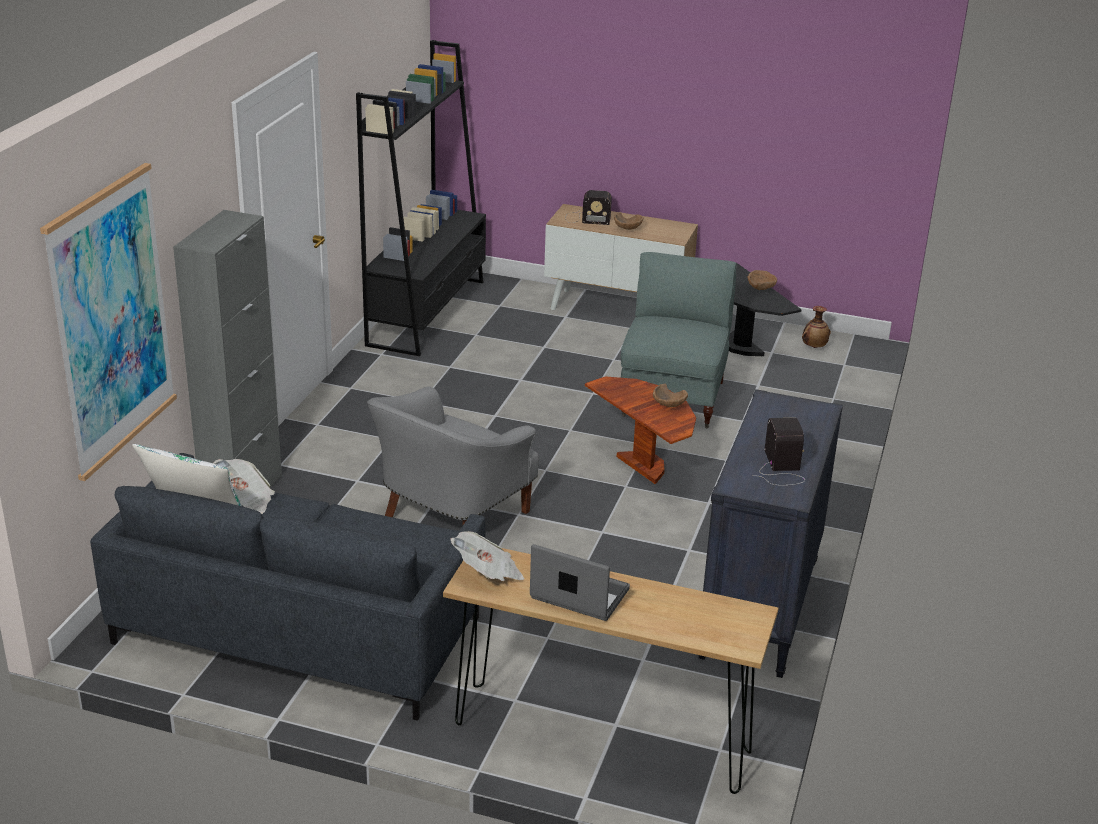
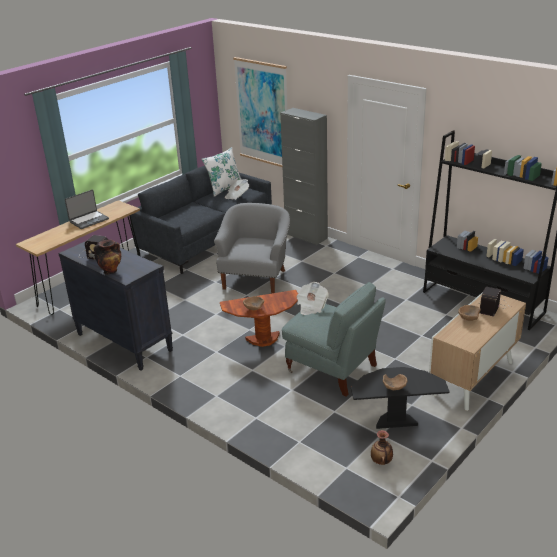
camera: 115 degrees right, 0 degrees up
grey armchair [367,386,539,525] -> grey armchair turned 45 degrees clockwise [214,203,290,294]
newspaper [450,531,525,581] -> newspaper moved to [296,282,329,315]
none -> vase [94,240,121,275]

